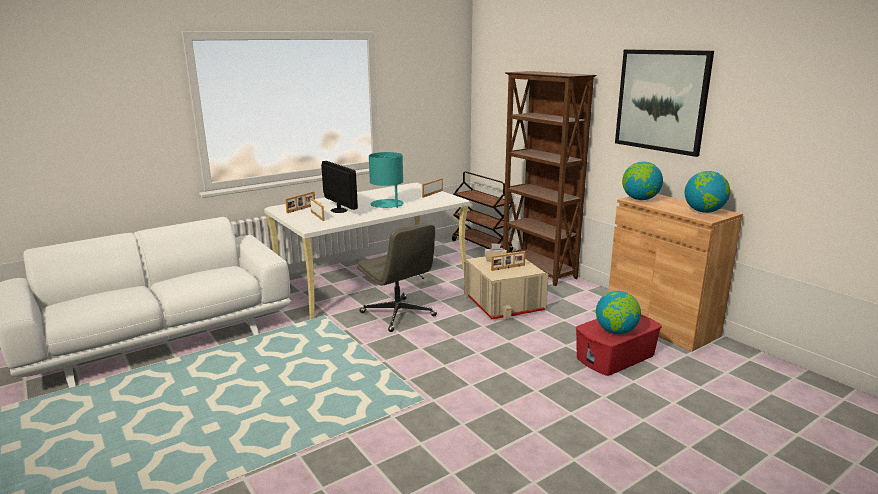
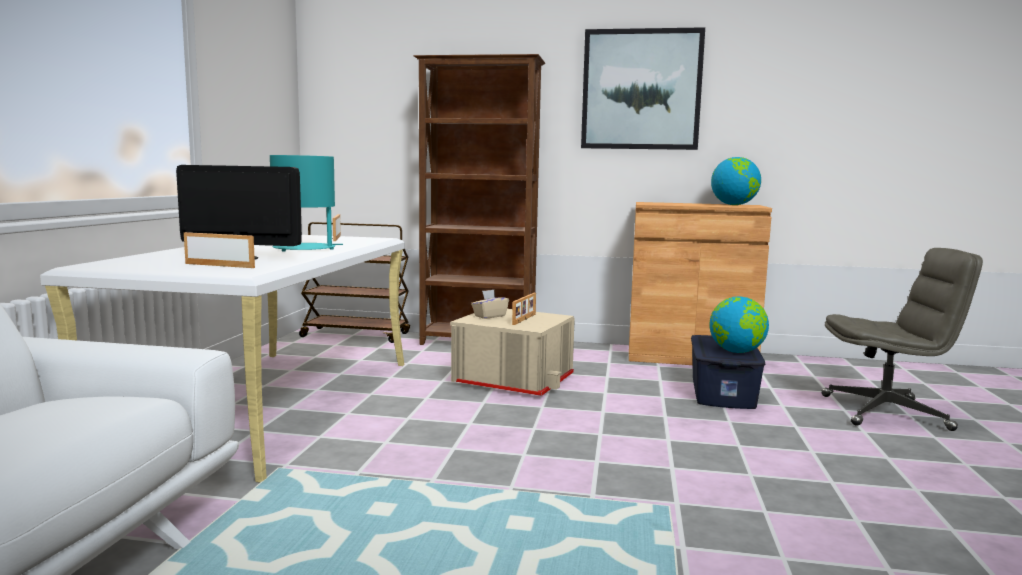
camera: 45 degrees left, 10 degrees down
picture frame [285,191,315,213] -> none
grey office chair [357,222,437,332] -> grey office chair moved to [822,248,983,431]
red storage box [575,314,662,376] -> blue storage box [691,335,765,409]
globe [622,161,663,200] -> none

